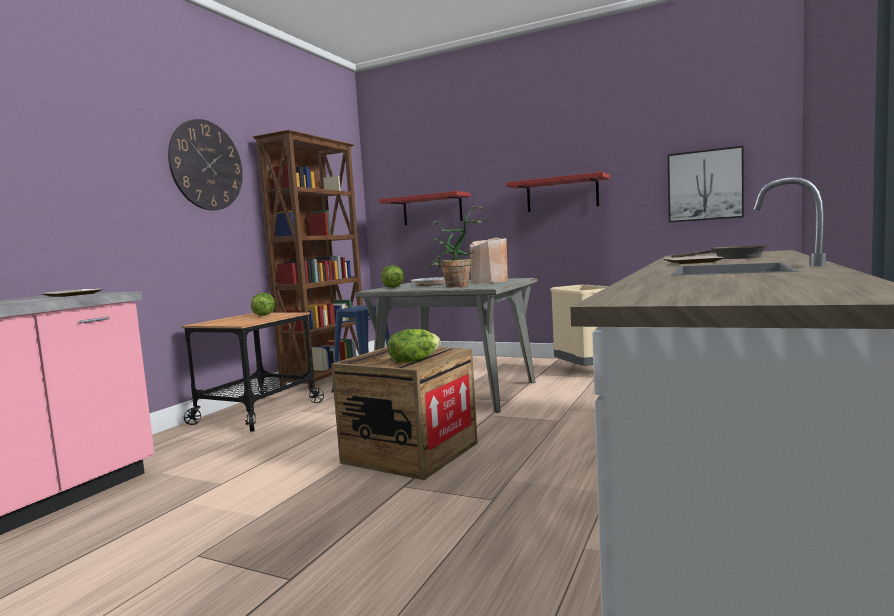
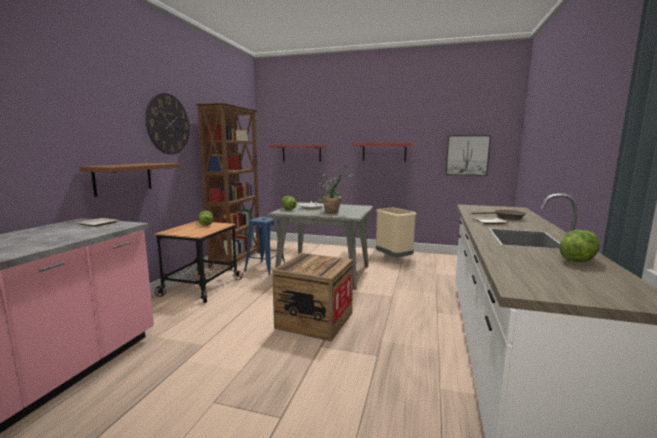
camera: 10 degrees left, 5 degrees up
lettuce [388,329,441,362] -> lettuce moved to [559,230,600,262]
beige vase [470,238,508,283] -> none
none -> brown shelf [80,163,181,197]

